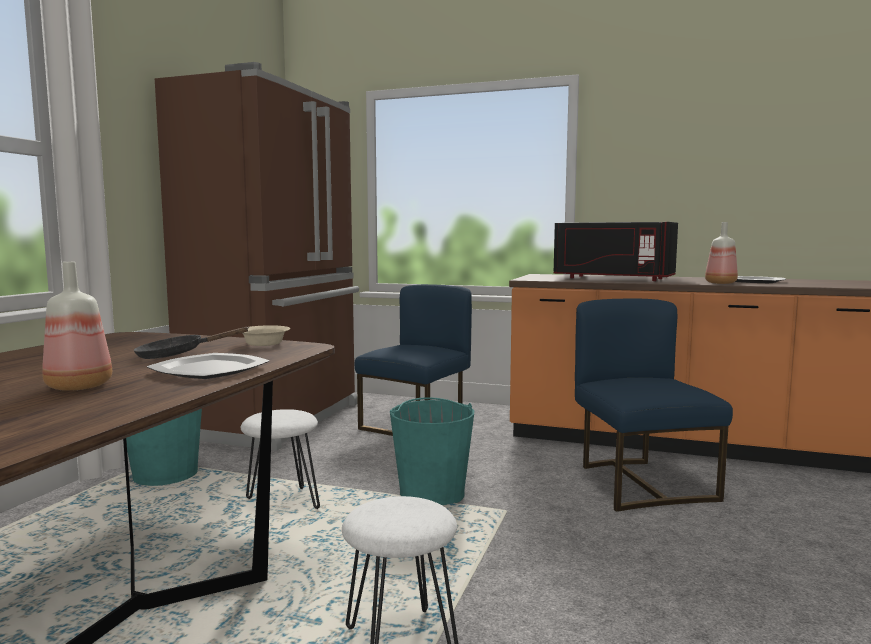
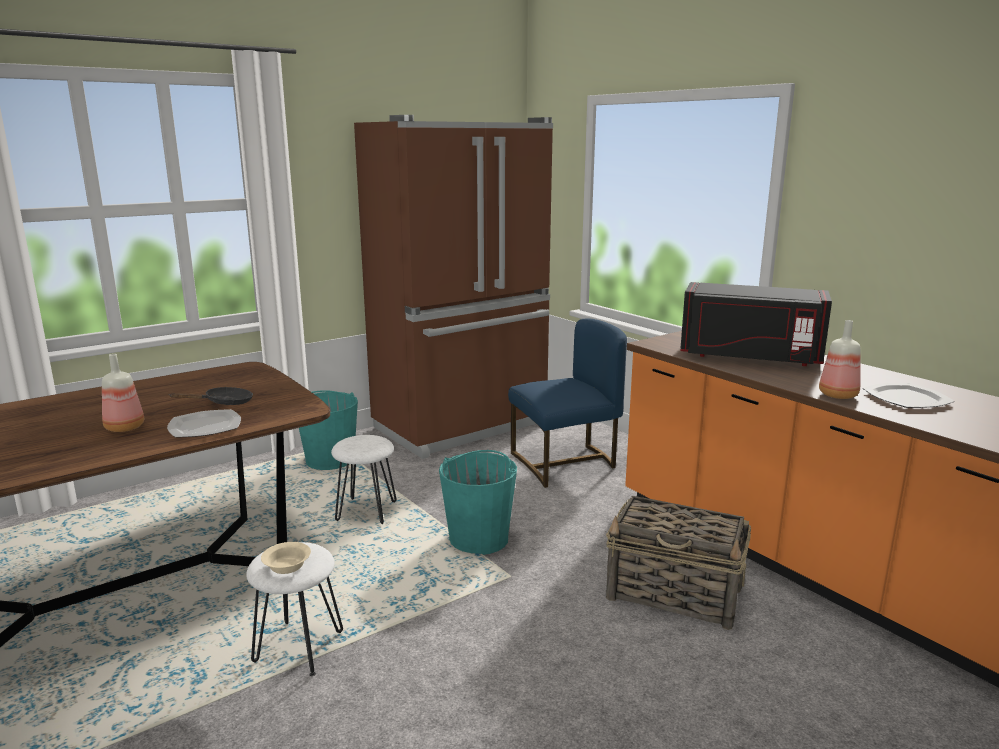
camera: 35 degrees right, 10 degrees up
black frying pan [134,327,250,359] -> black frying pan turned 135 degrees clockwise [168,387,253,405]
beige bowl [242,325,290,346] -> beige bowl moved to [261,542,311,574]
black microwave [554,222,678,281] -> black microwave turned 45 degrees counterclockwise [680,282,832,366]
blue chair [575,298,733,512] -> basket [606,496,751,630]

